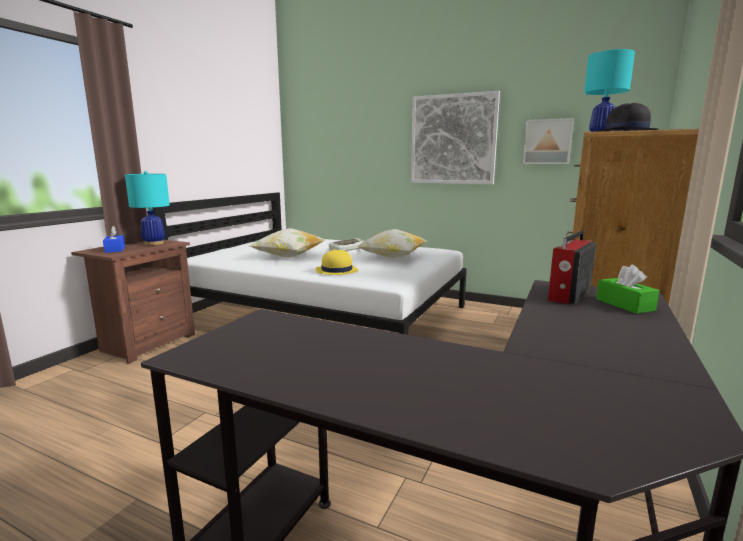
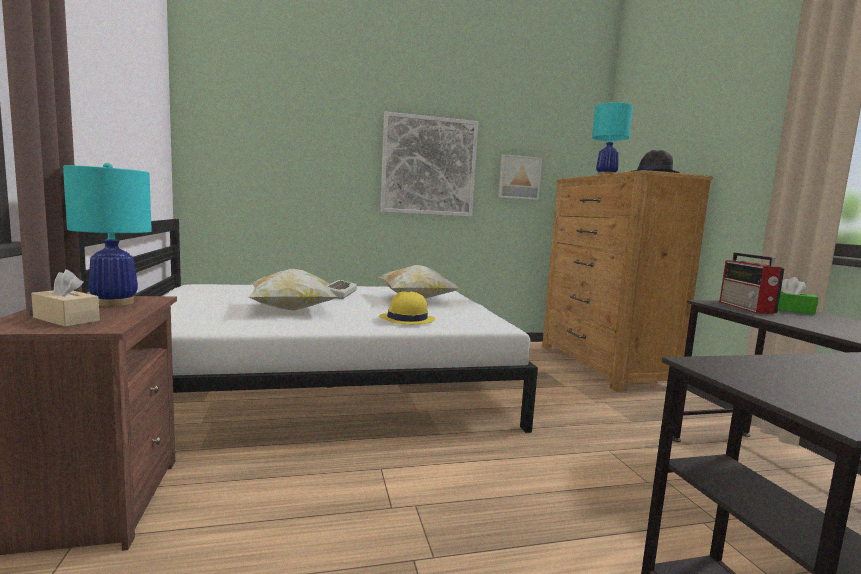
camera: 40 degrees left, 5 degrees down
blue tissue box [103,226,125,253] -> beige tissue box [31,269,100,327]

